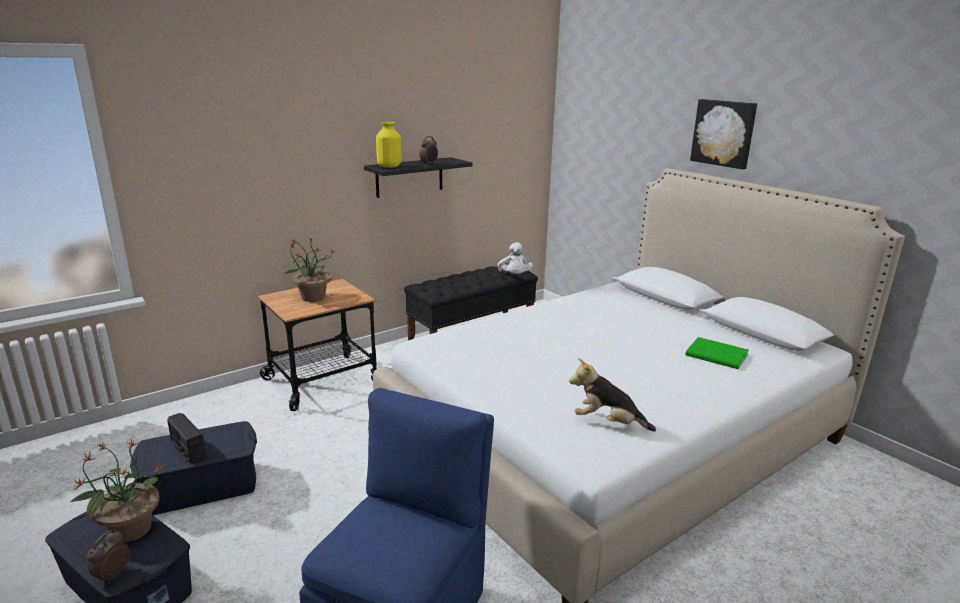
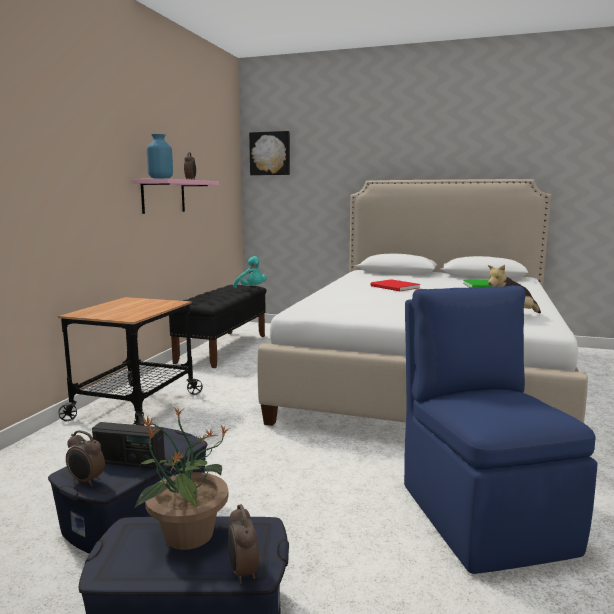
camera: 35 degrees left, 10 degrees down
potted plant [282,237,335,302] -> none
black shelf [364,157,473,198] -> pink shelf [133,179,219,214]
yellow vase [376,122,402,168] -> blue vase [147,134,173,179]
white plush toy [498,242,533,274] -> turquoise plush toy [233,256,267,289]
picture [690,99,757,169] -> picture moved to [249,131,290,175]
none -> alarm clock [66,430,105,486]
none -> red book [371,279,420,291]

